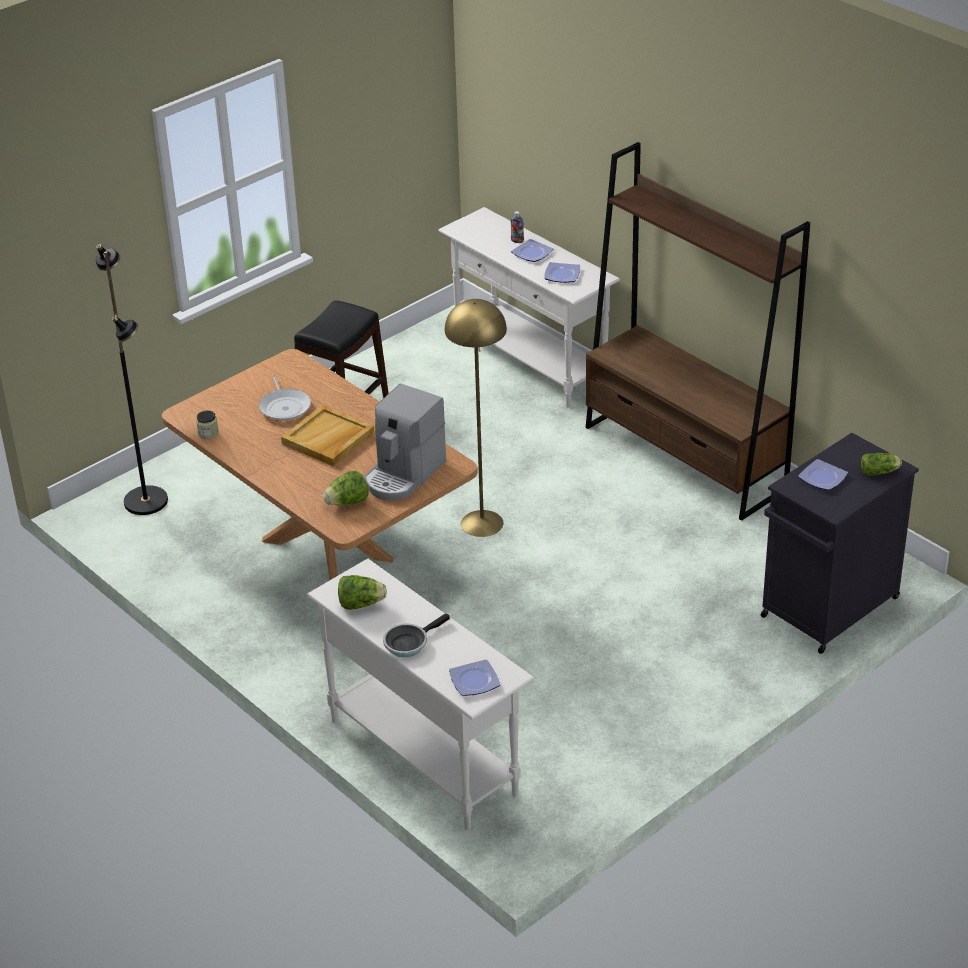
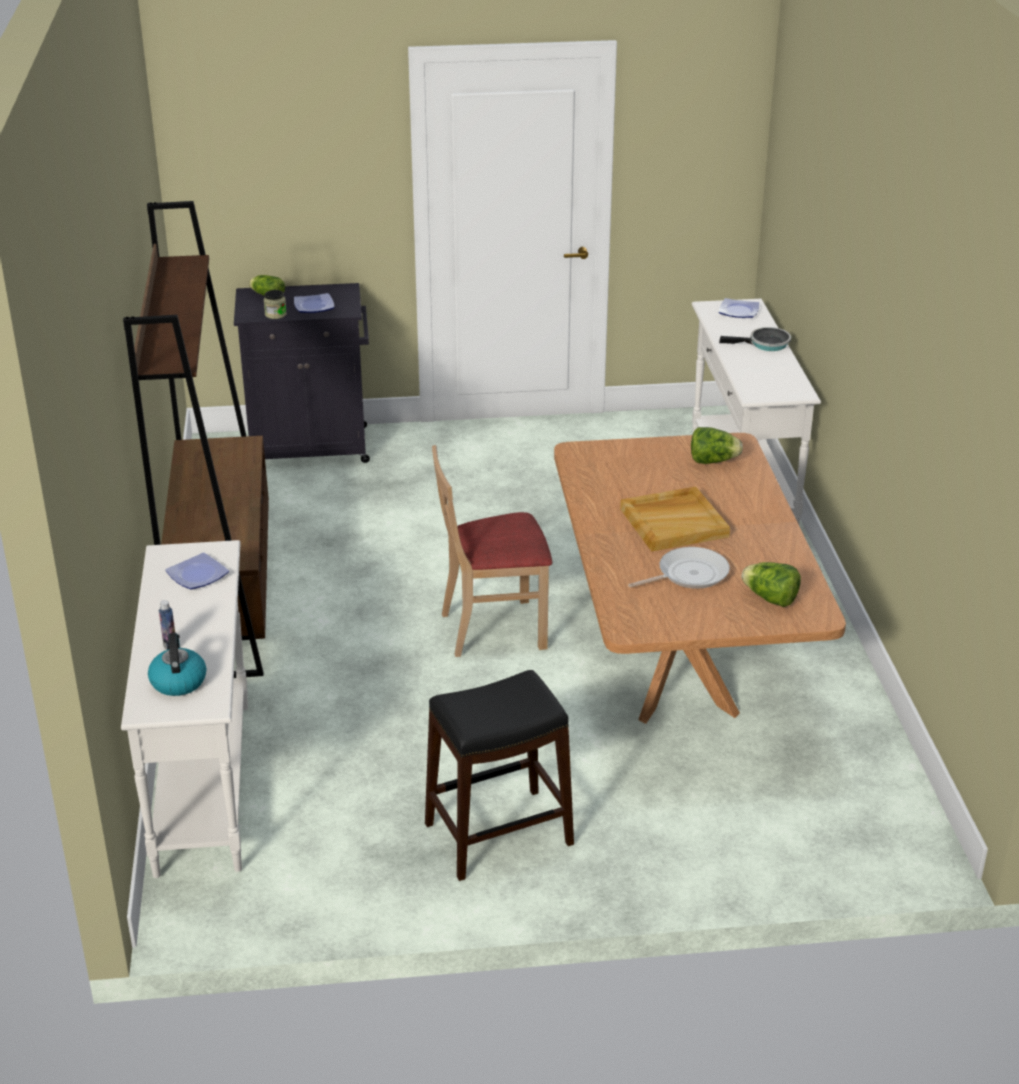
camera: 145 degrees left, 5 degrees down
black floor lamp [96,244,168,515] -> none
jar [196,410,219,439] -> jar moved to [264,290,287,319]
frying pan [259,375,311,421] -> frying pan turned 45 degrees clockwise [628,547,730,589]
lettuce [338,575,387,610] -> lettuce moved to [741,562,801,607]
coffee machine [365,384,446,501] -> none
yellow floor lamp [445,299,507,537] -> beige chair [432,445,552,657]
plate [511,239,554,262] -> none
none -> kettle [148,633,206,696]

